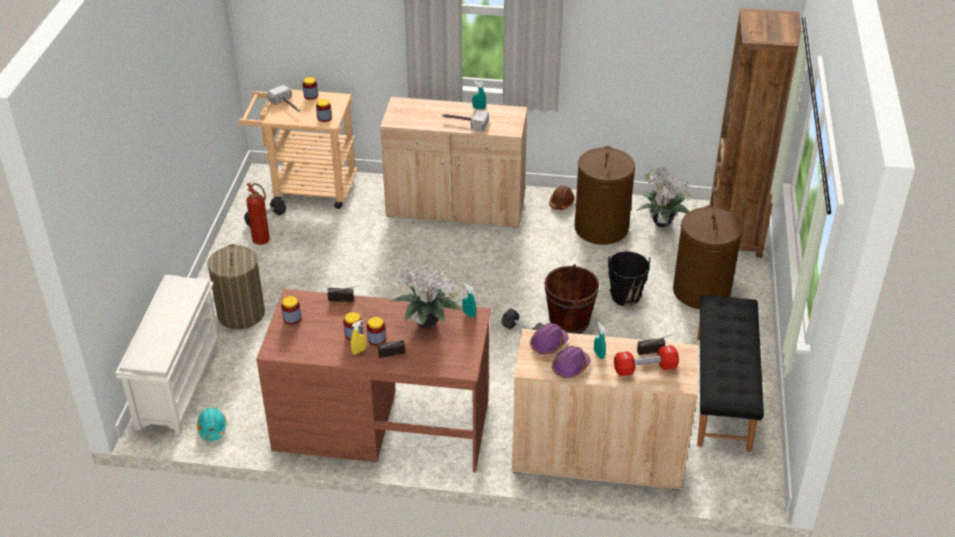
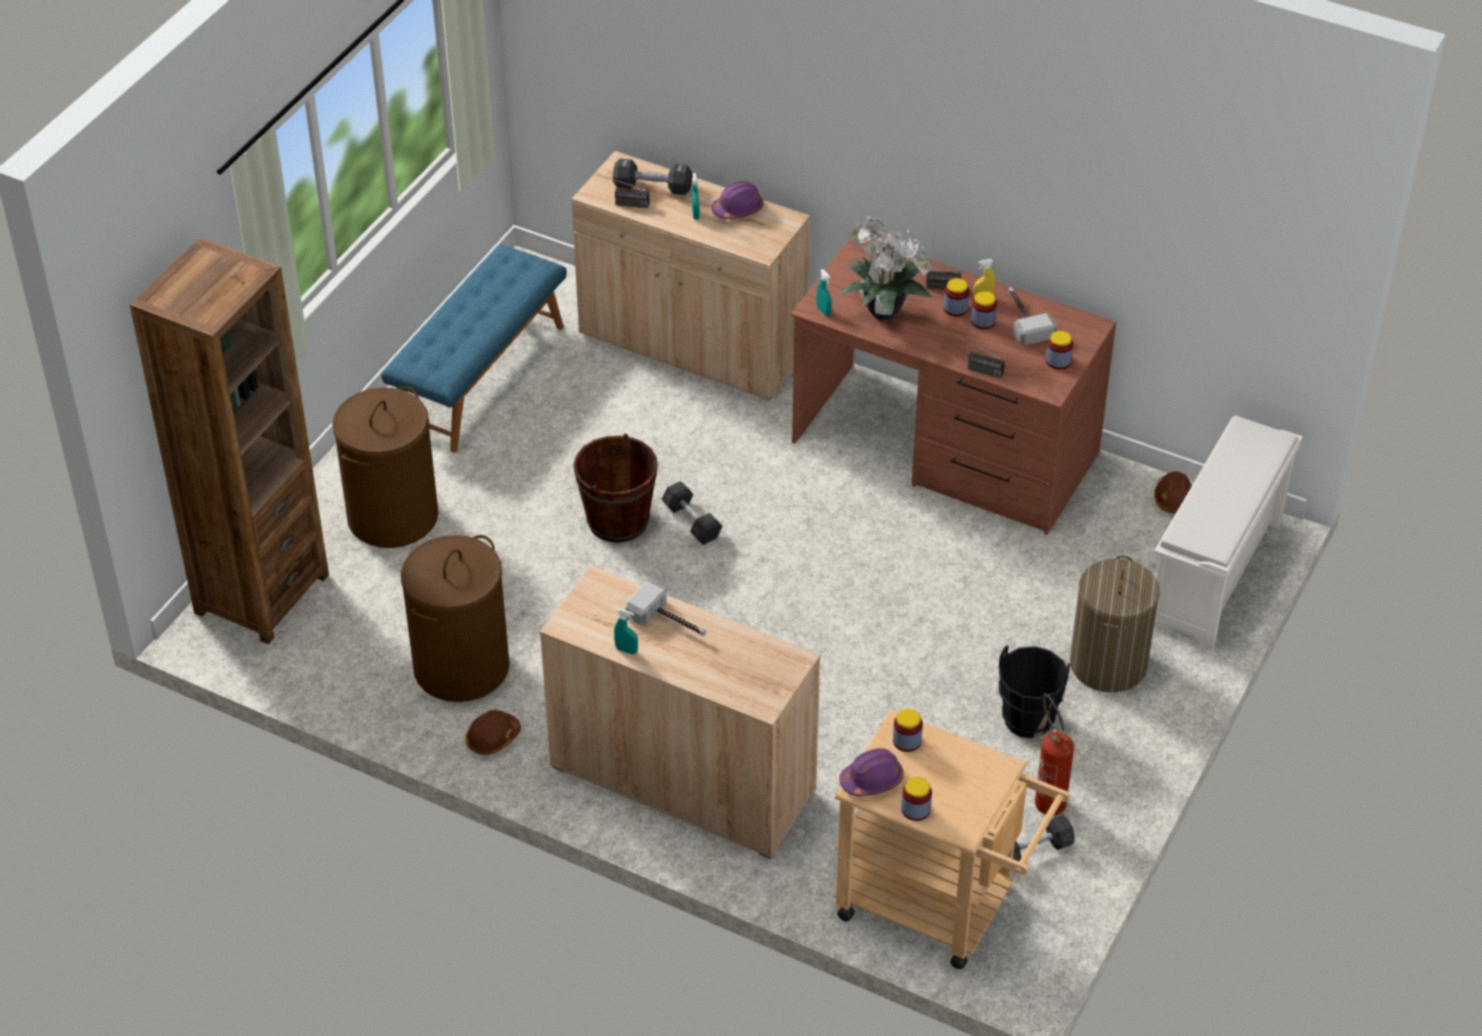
camera: 160 degrees left, 5 degrees up
turquoise hard hat [197,407,227,441] -> brown hard hat [1154,471,1192,514]
hammer [267,85,300,112] -> hammer moved to [1009,287,1057,345]
purple hard hat [530,323,569,355] -> purple hard hat moved to [839,748,904,797]
black bucket [608,251,650,306] -> black bucket moved to [998,646,1070,738]
red dumbbell [614,345,679,376] -> black dumbbell [613,159,692,195]
potted plant [636,166,693,227] -> none
black bench [697,295,764,452] -> blue bench [381,244,567,453]

